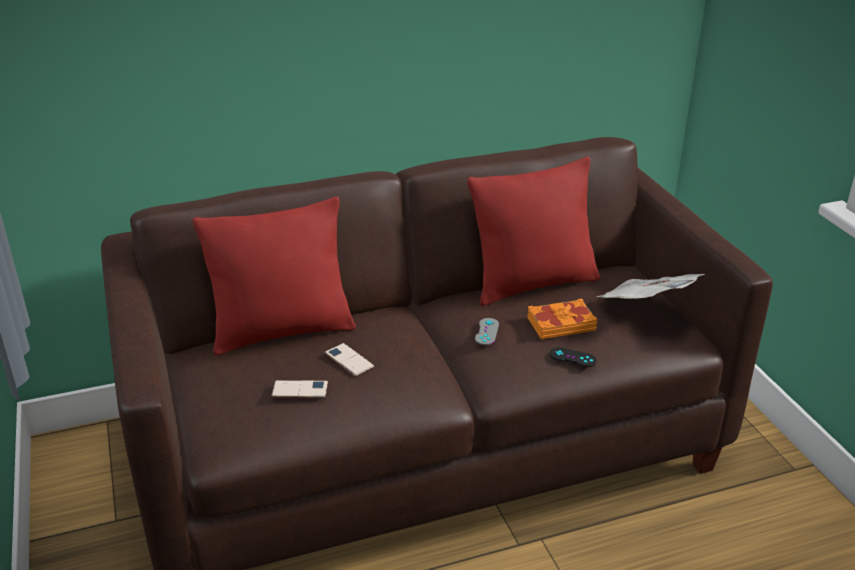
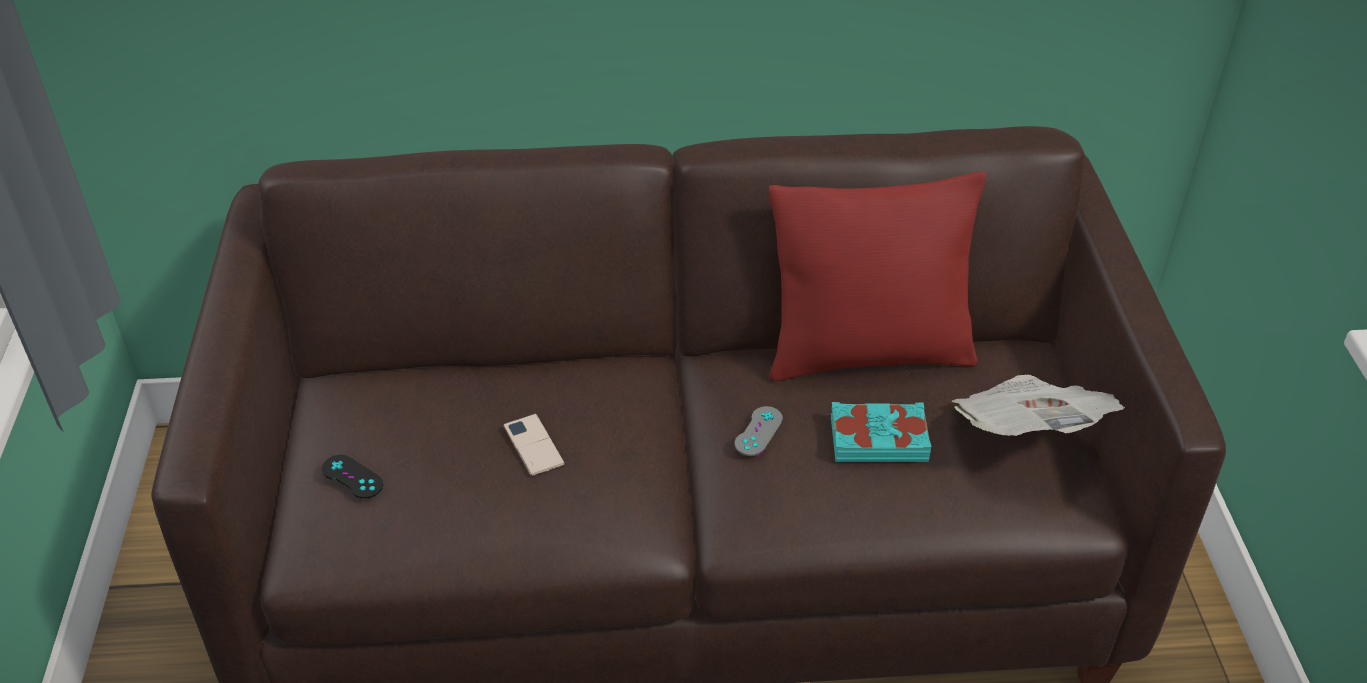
camera: 15 degrees right, 10 degrees up
red pillow [193,197,356,355] -> none
phone [271,380,328,398] -> none
orange book [527,298,597,339] -> turquoise book [831,402,931,462]
black game controller [550,347,597,367] -> black game controller moved to [322,455,383,499]

